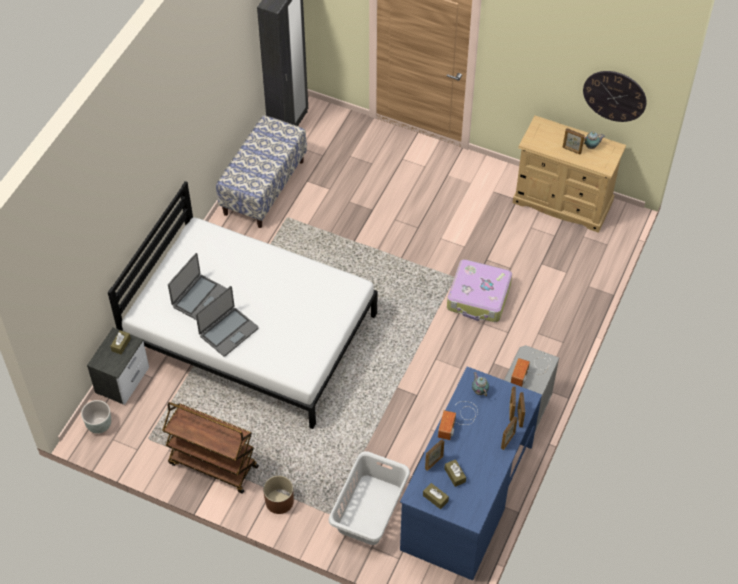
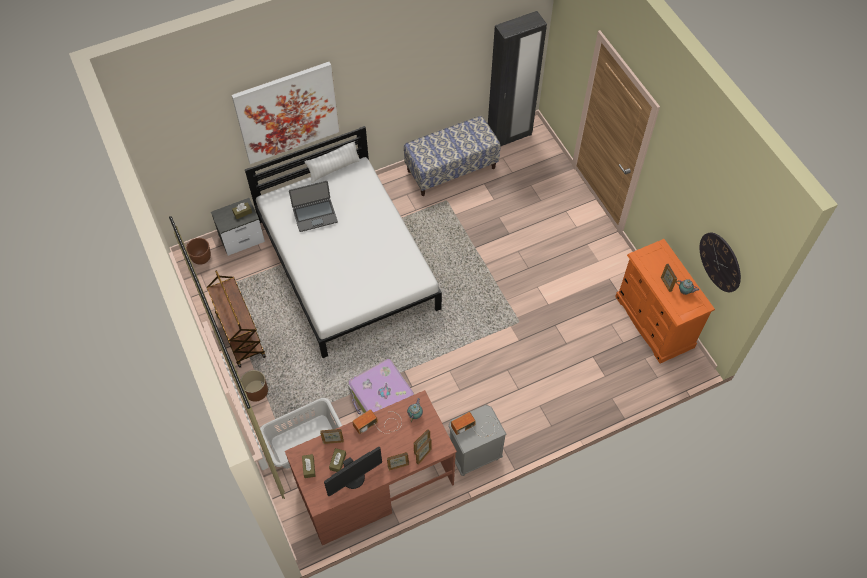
camera: 40 degrees right, 5 degrees up
grey planter [81,400,111,434] -> brown planter [186,238,211,265]
laptop [196,286,259,357] -> none
blue desk [400,367,542,580] -> brown desk [285,390,457,545]
suitcase [447,259,512,322] -> suitcase moved to [348,359,414,414]
beige dresser [513,116,626,233] -> orange dresser [615,239,715,364]
none -> picture [232,62,340,164]
none -> white pillow [305,141,361,183]
none -> monitor [324,447,382,497]

